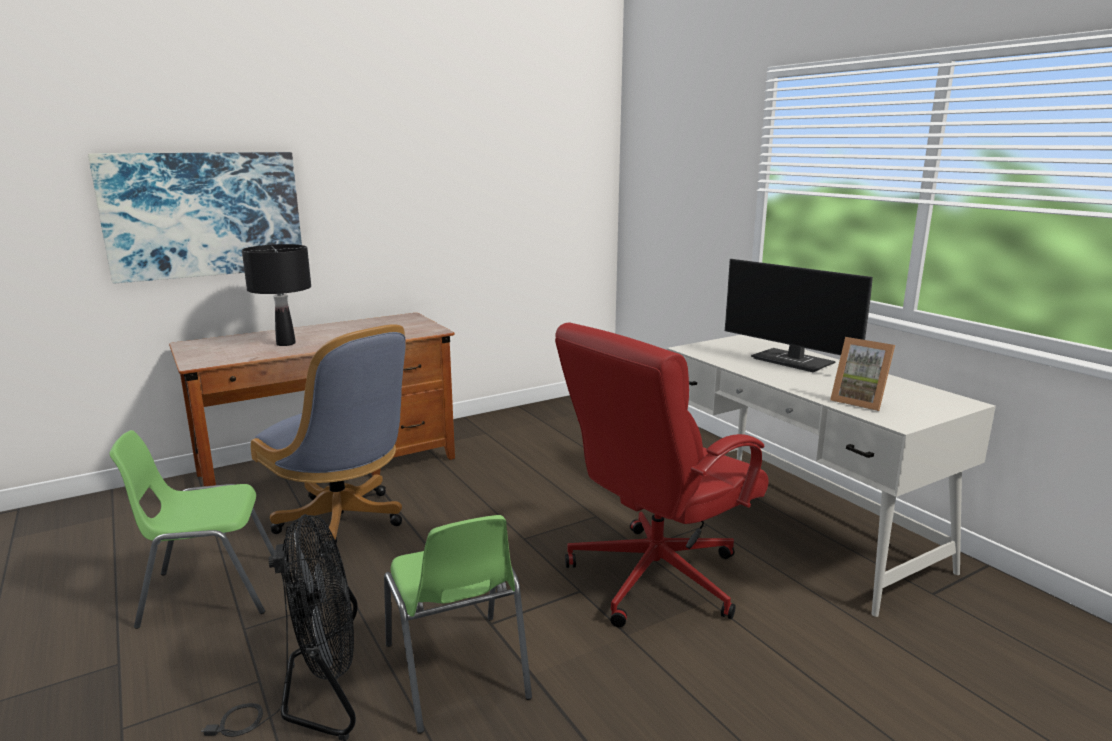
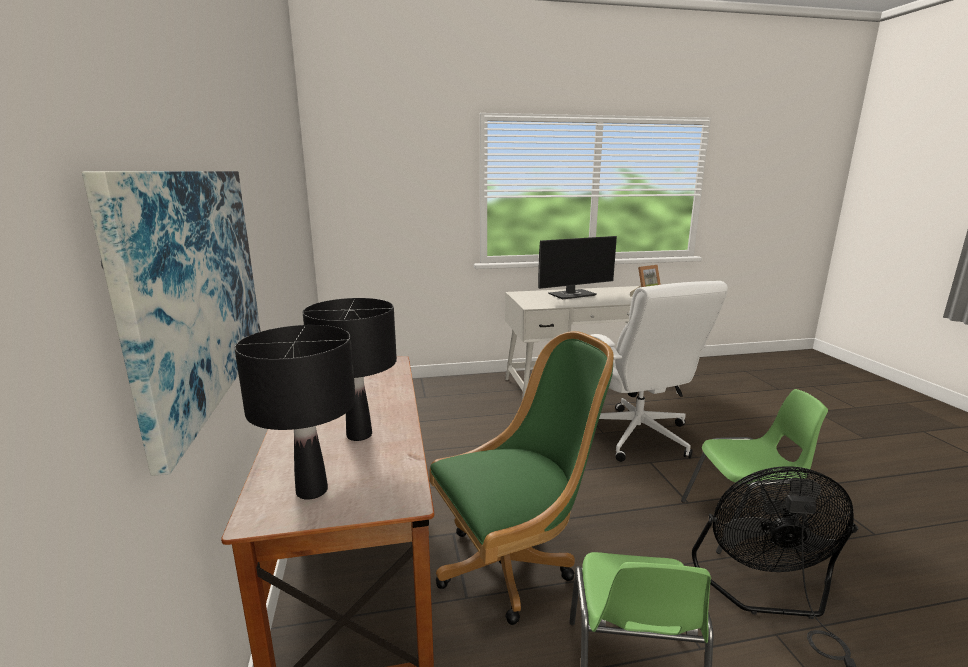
camera: 70 degrees left, 0 degrees up
blue office chair [251,324,406,553] -> green office chair [429,331,614,625]
red office chair [555,323,769,627] -> white office chair [590,281,728,462]
none -> black table lamp [235,325,356,499]

